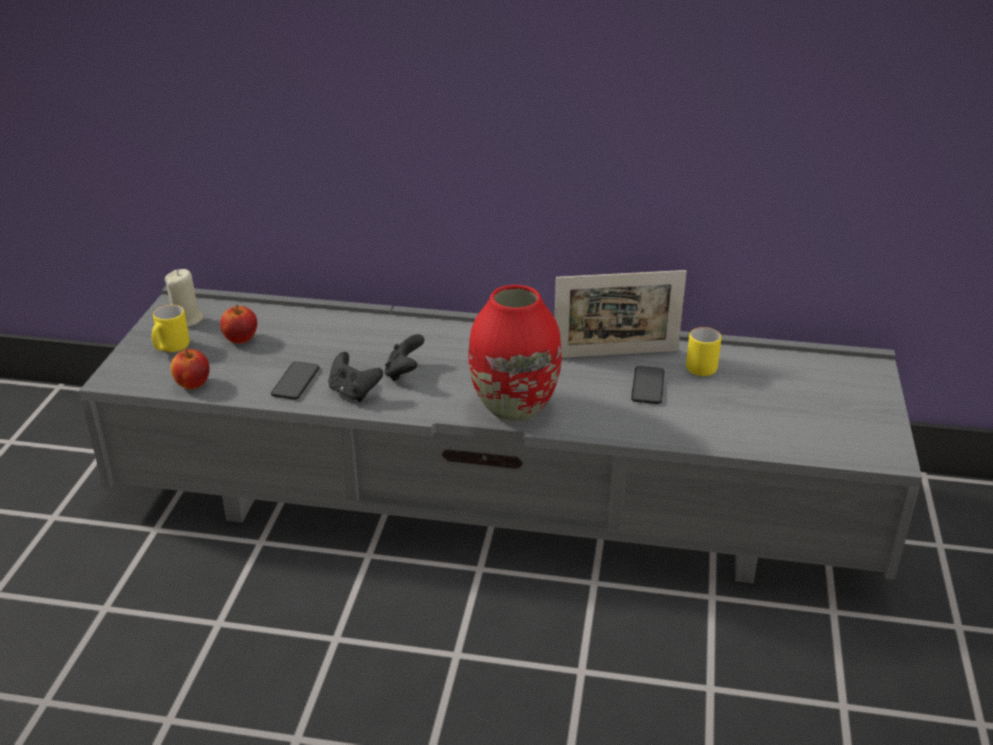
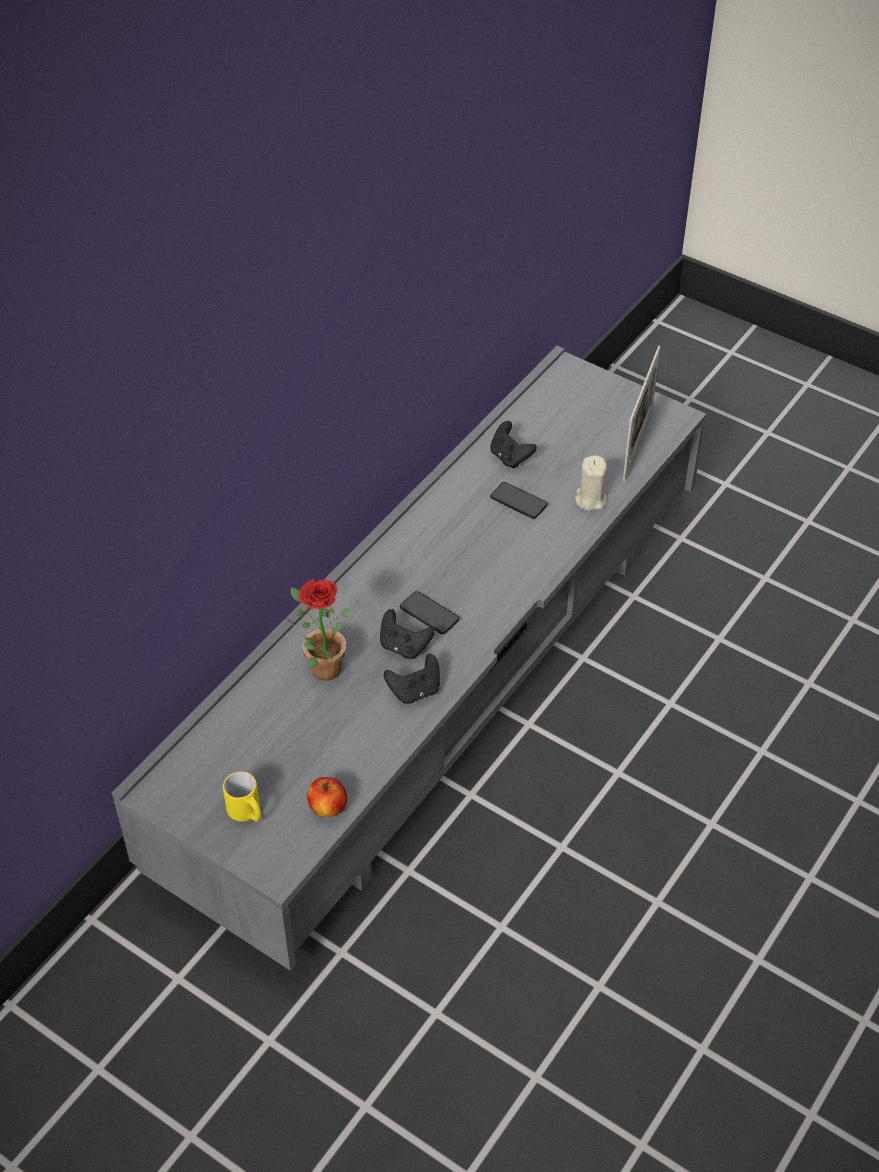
camera: 65 degrees left, 15 degrees up
beige candle [165,269,204,327] -> beige candle moved to [575,455,607,511]
apple [220,304,257,343] -> none
phone [271,362,320,399] -> phone moved to [400,591,460,634]
red vase [468,285,562,421] -> none
picture frame [555,270,687,358] -> picture frame moved to [623,346,661,481]
yellow mug [686,327,721,376] -> black game controller [490,421,537,469]
none -> potted plant [291,579,351,681]

